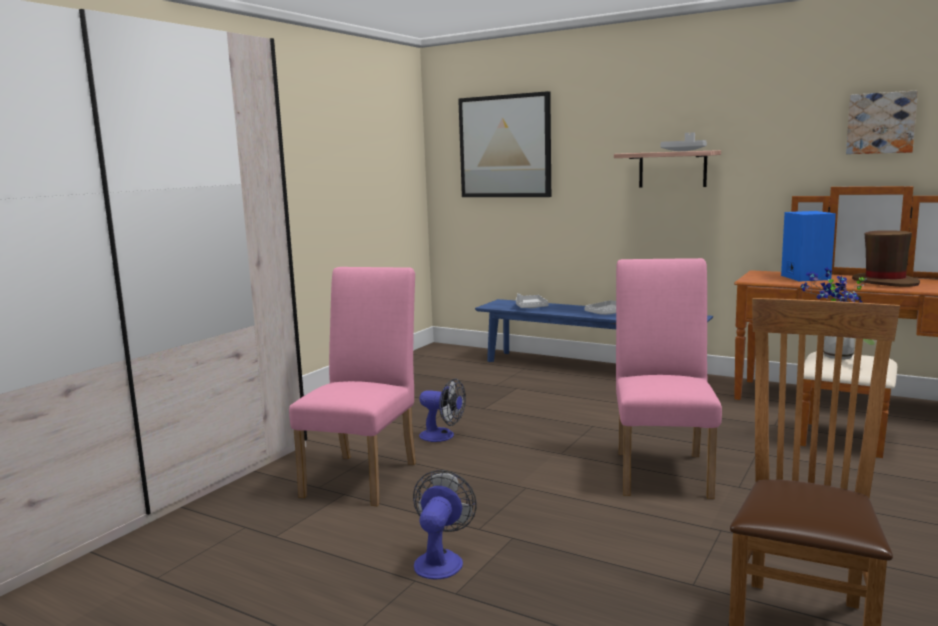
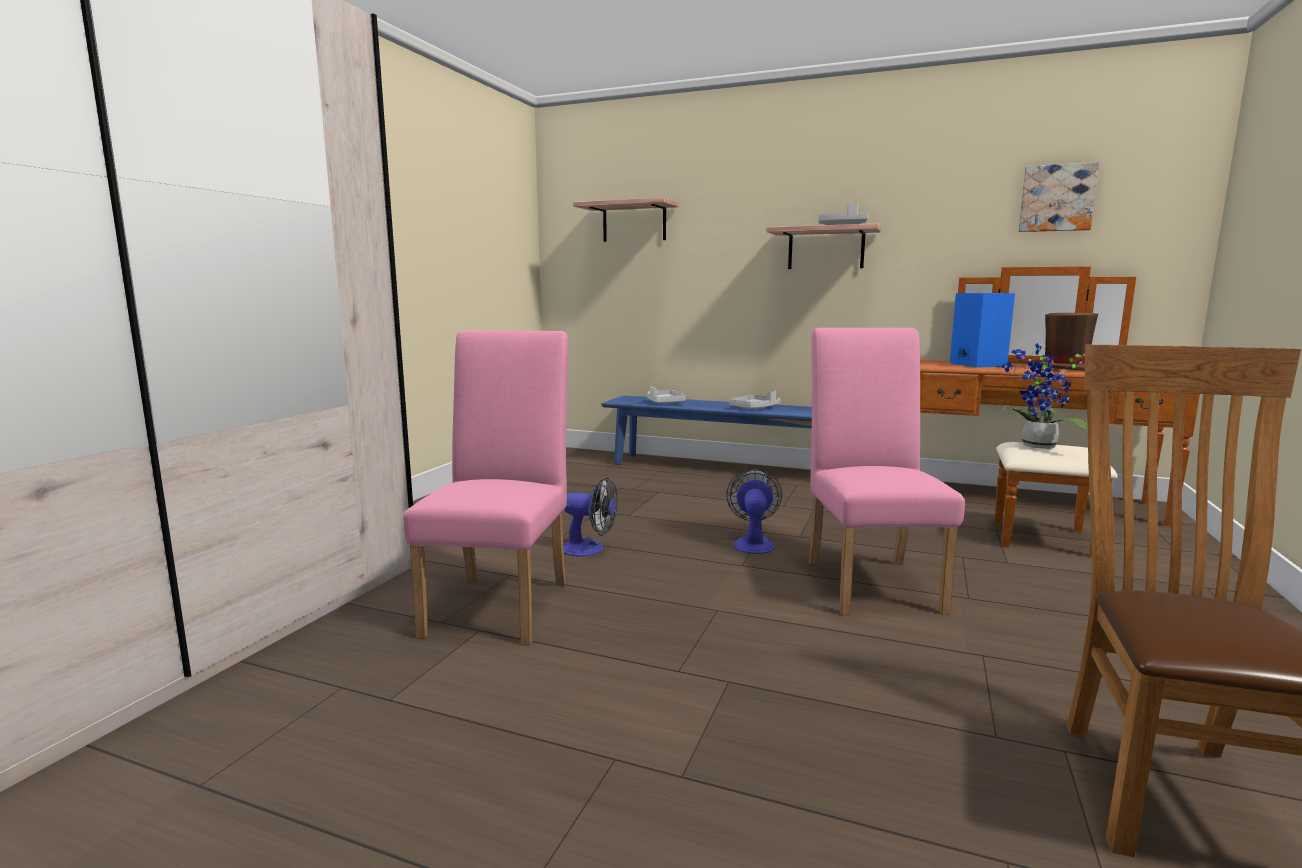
camera: 10 degrees left, 0 degrees up
fan [413,470,477,579] -> fan moved to [726,468,782,554]
picture [458,91,551,197] -> shelf [573,197,679,242]

